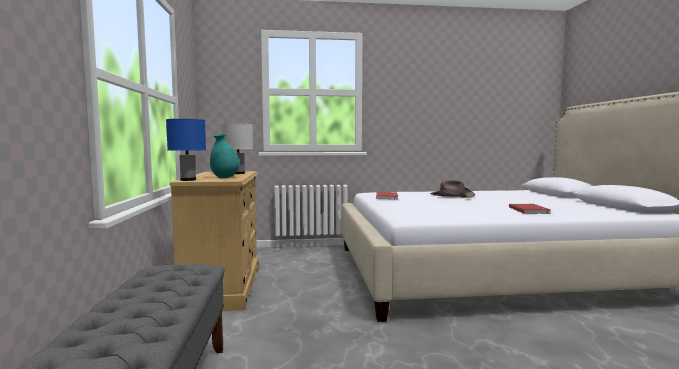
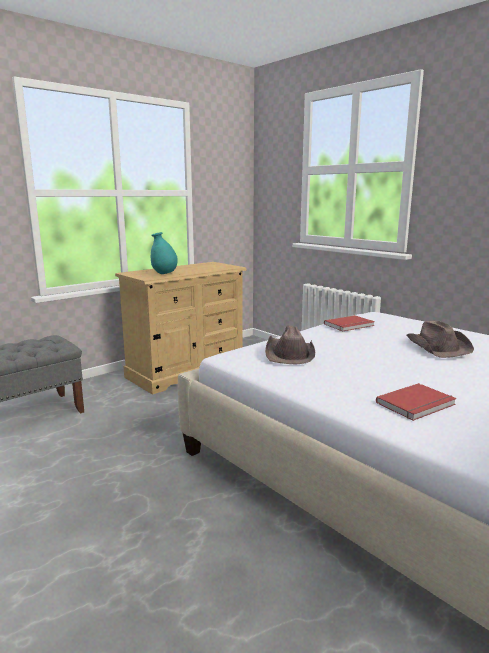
camera: 55 degrees right, 10 degrees up
blue table lamp [166,119,206,181] -> none
white table lamp [222,123,253,174] -> none
none -> brown hat [265,326,315,364]

